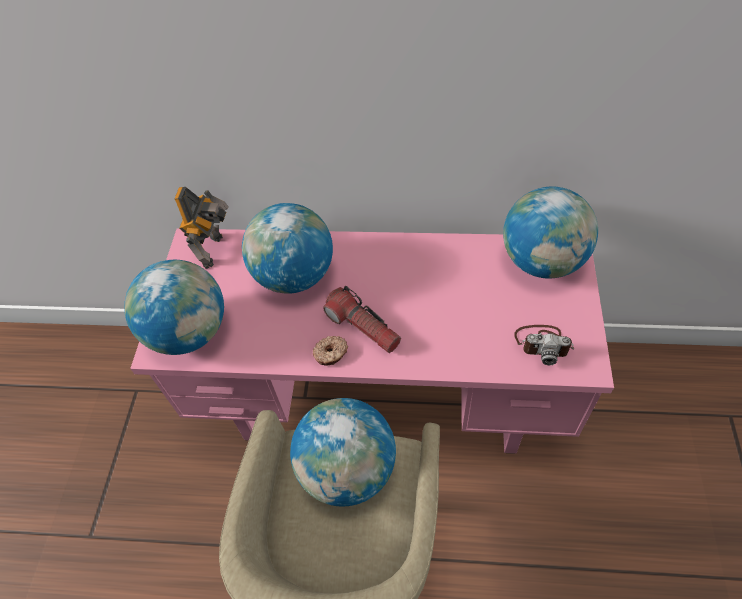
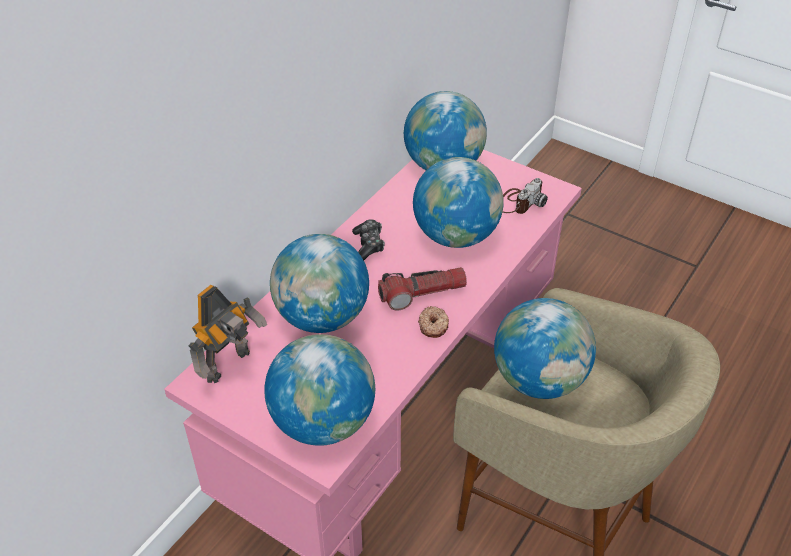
camera: 65 degrees left, 10 degrees down
toy robot [174,187,229,269] -> toy robot turned 90 degrees clockwise [189,285,267,383]
none -> game controller [352,219,385,260]
none -> globe [413,157,504,248]

